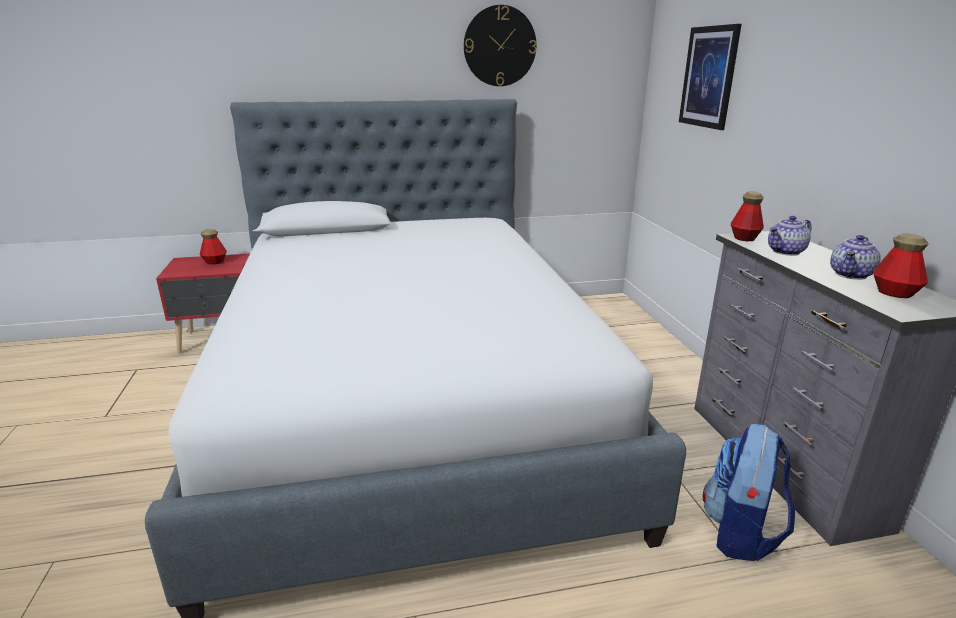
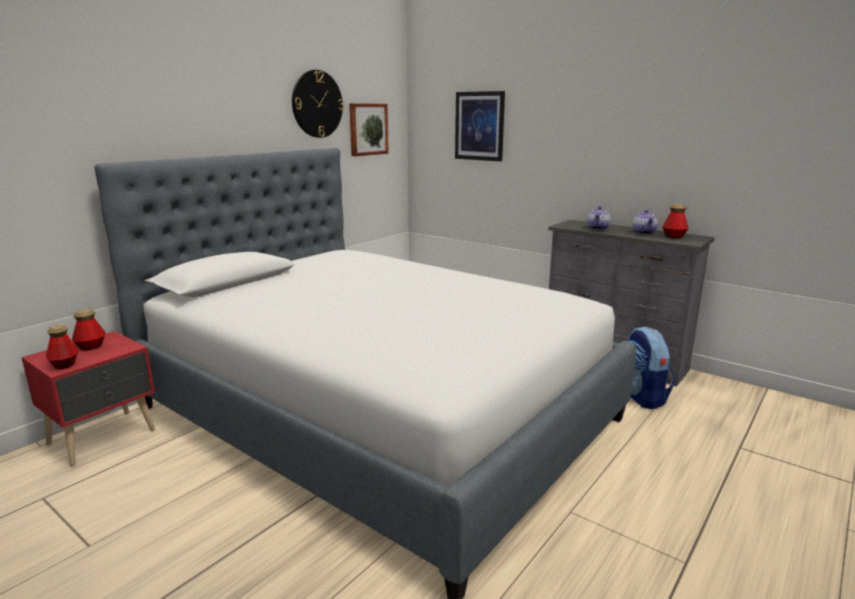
camera: 40 degrees left, 5 degrees down
bottle [731,191,764,241] -> bottle moved to [46,324,78,369]
none -> picture [349,103,389,156]

